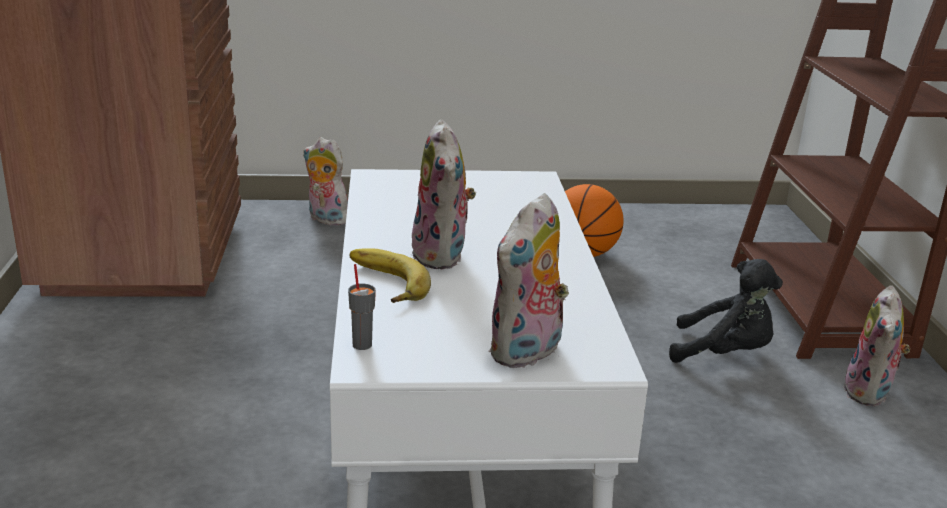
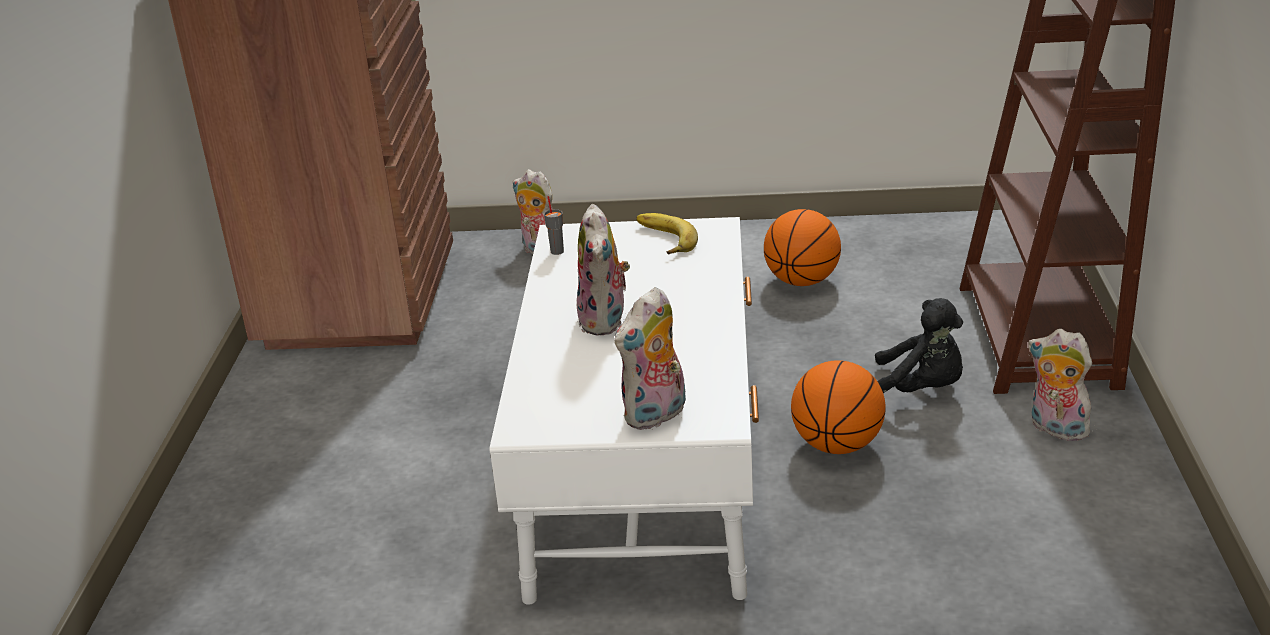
camera: 10 degrees right, 5 degrees up
grey cup [348,264,376,350] -> grey cup moved to [544,196,564,255]
banana [350,248,431,303] -> banana moved to [636,213,698,254]
plush toy [843,285,910,407] -> plush toy turned 105 degrees clockwise [1028,329,1092,442]
none -> basketball [791,360,886,454]

